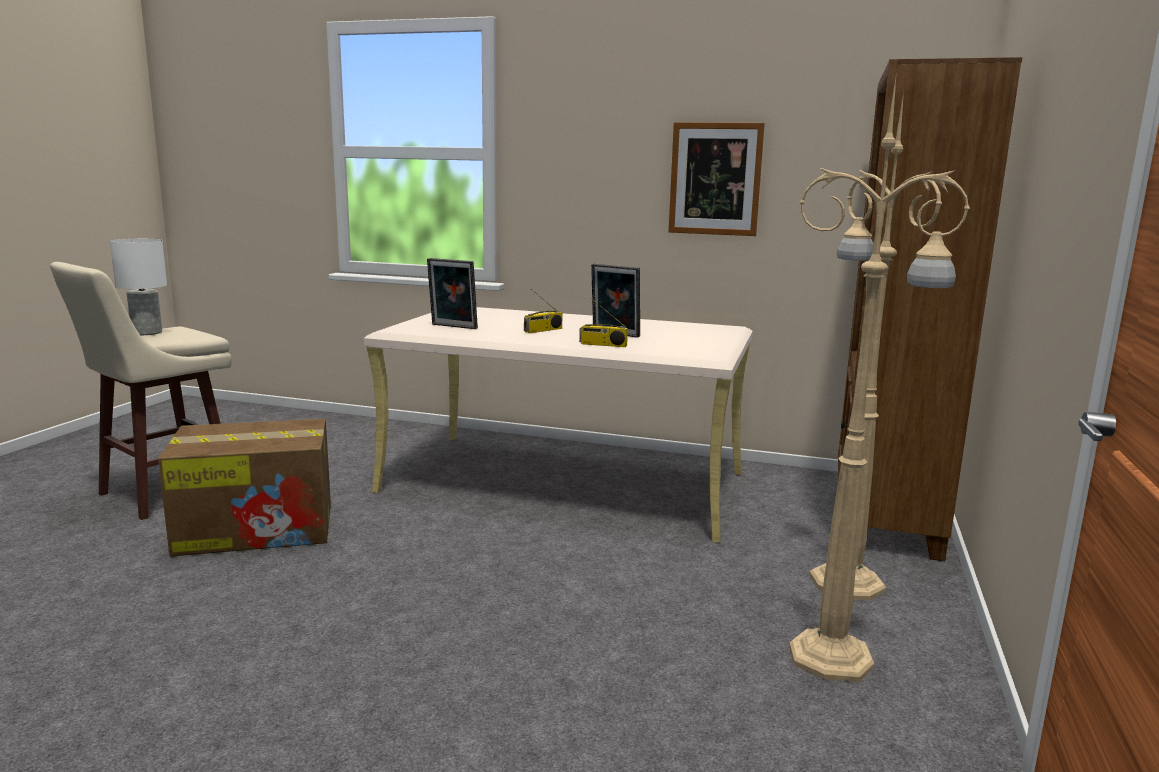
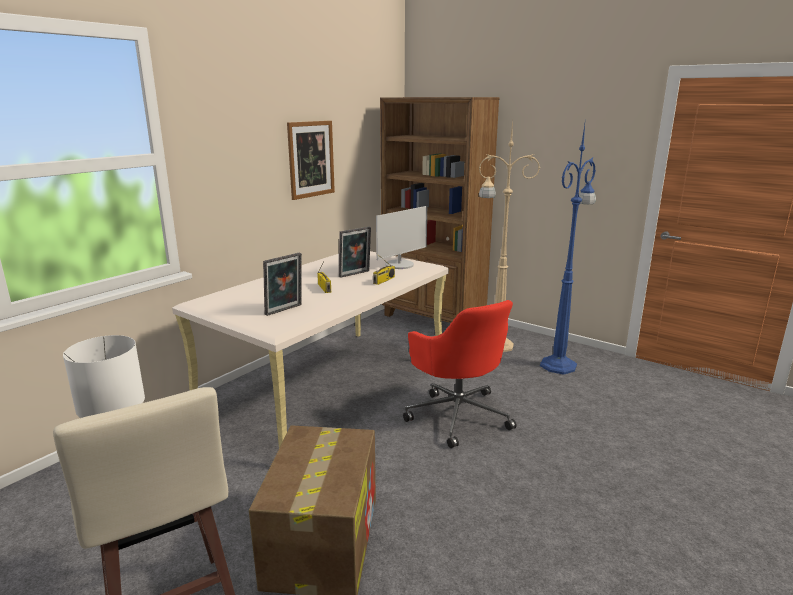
camera: 70 degrees left, 5 degrees up
beige floor lamp [789,71,970,682] -> blue floor lamp [540,124,596,375]
none -> monitor [376,206,427,269]
none -> red office chair [403,300,517,448]

